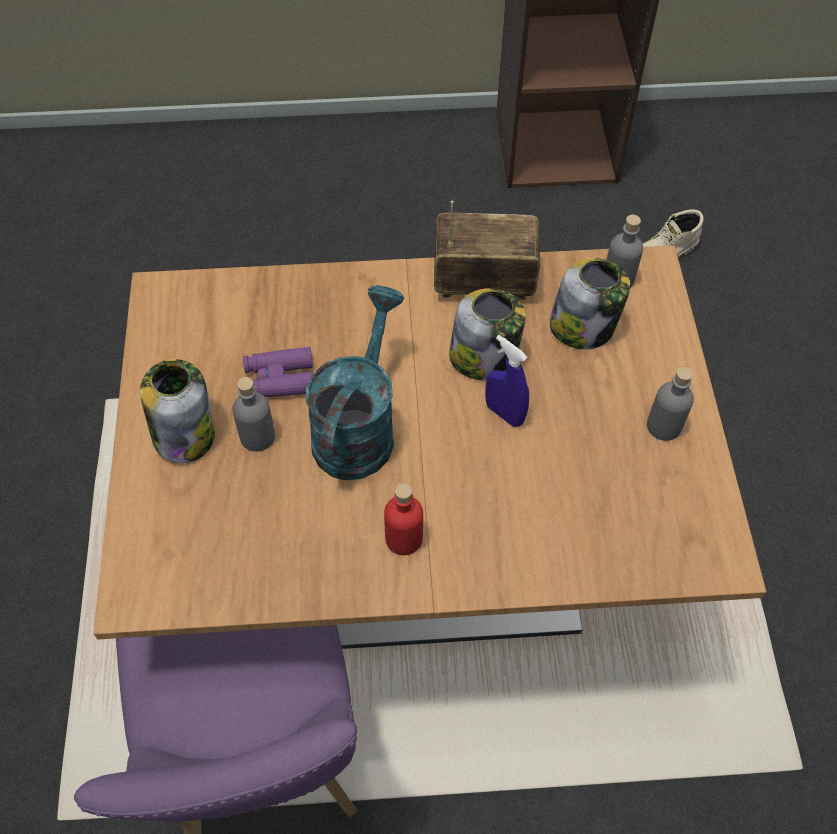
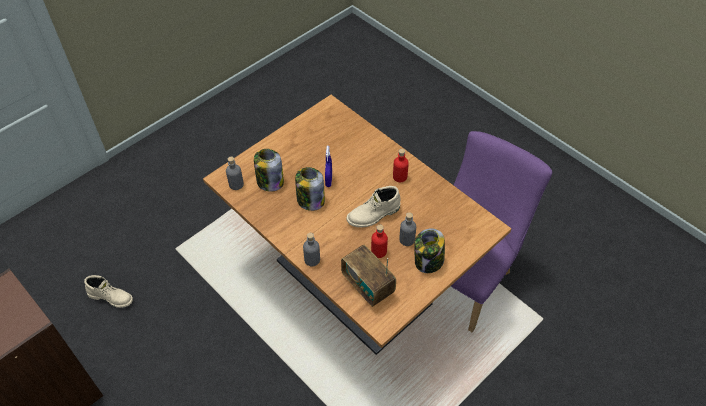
camera: 130 degrees left, 5 degrees down
purple binoculars [243,347,313,397] -> red bottle [371,225,388,258]
turquoise watering can [306,285,404,480] -> beige boot [346,186,400,228]
radio [434,200,540,300] -> radio moved to [341,245,396,307]
grey bottle [647,367,694,441] -> grey bottle moved to [303,233,320,266]

